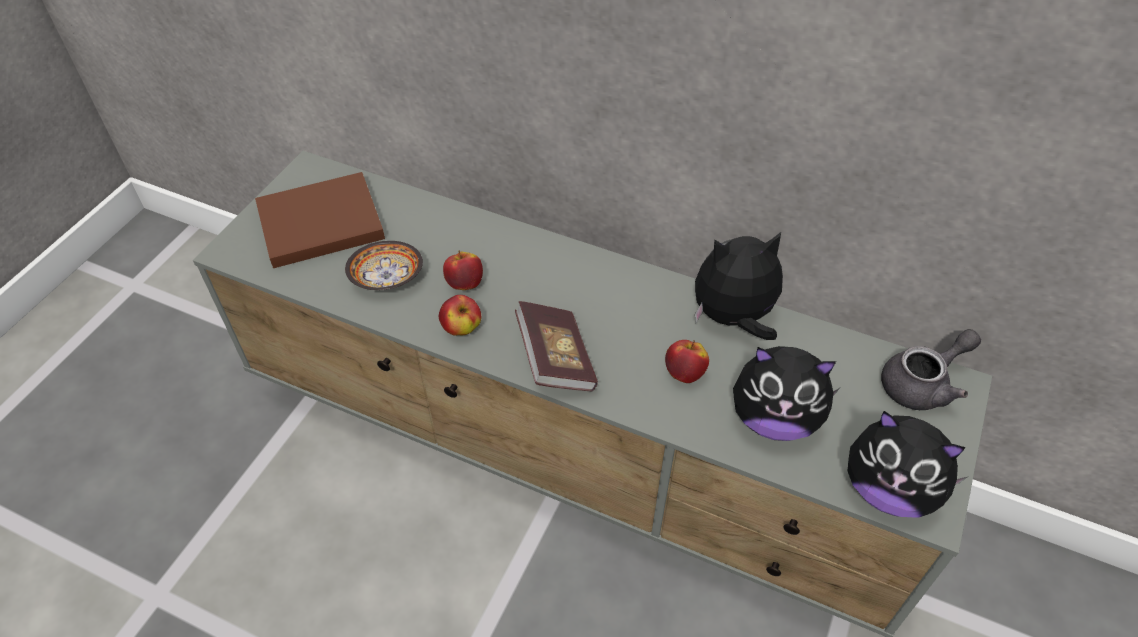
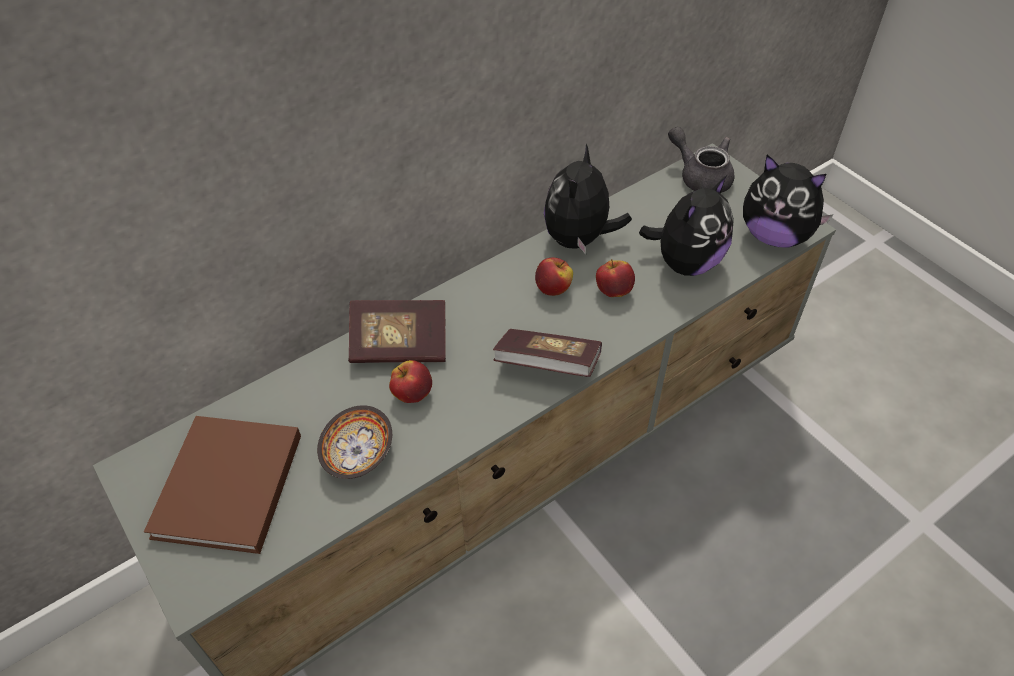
camera: 60 degrees left, 0 degrees up
apple [439,295,481,336] -> apple moved to [535,257,573,296]
plush toy [848,411,967,518] -> plush toy turned 60 degrees clockwise [743,154,833,247]
grey teapot [881,329,981,410] -> grey teapot turned 45 degrees counterclockwise [668,127,734,193]
none -> book [348,300,446,363]

